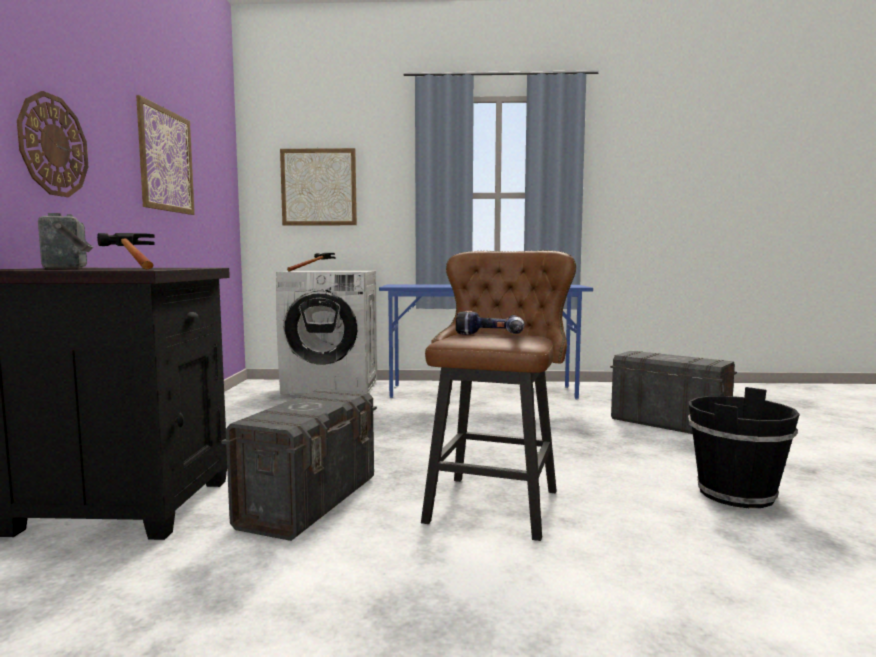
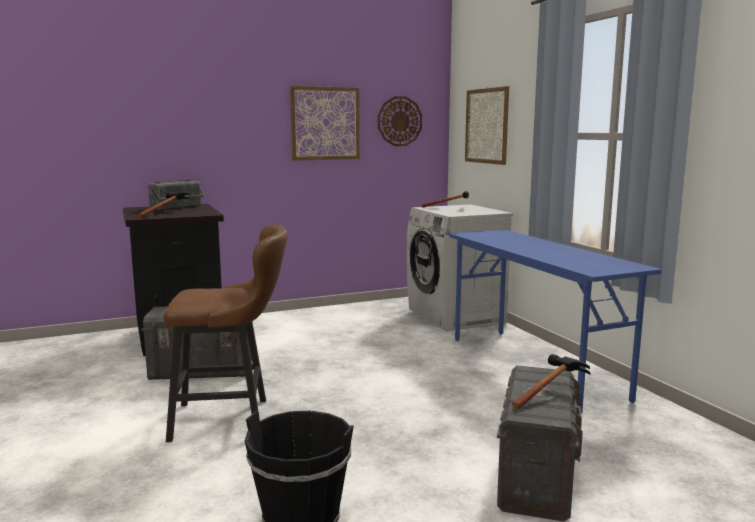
camera: 65 degrees right, 5 degrees up
wall clock [17,91,88,197] -> wall clock moved to [378,96,422,146]
power drill [456,311,525,335] -> none
none -> hammer [512,354,591,409]

